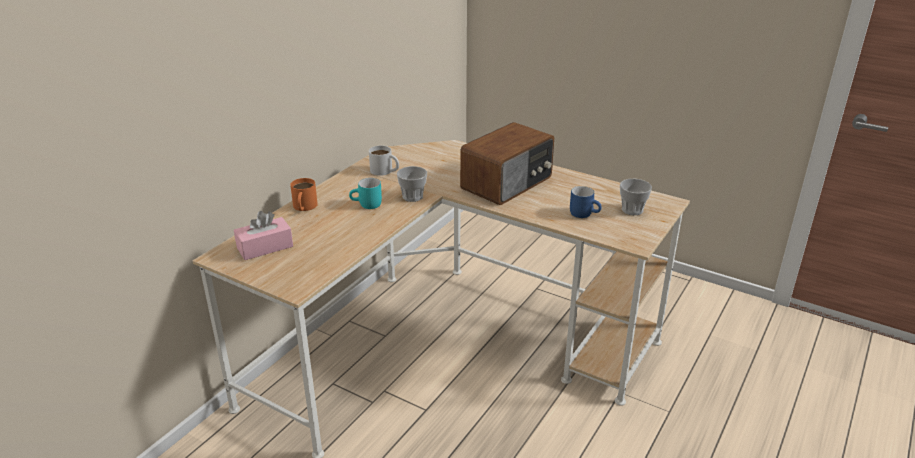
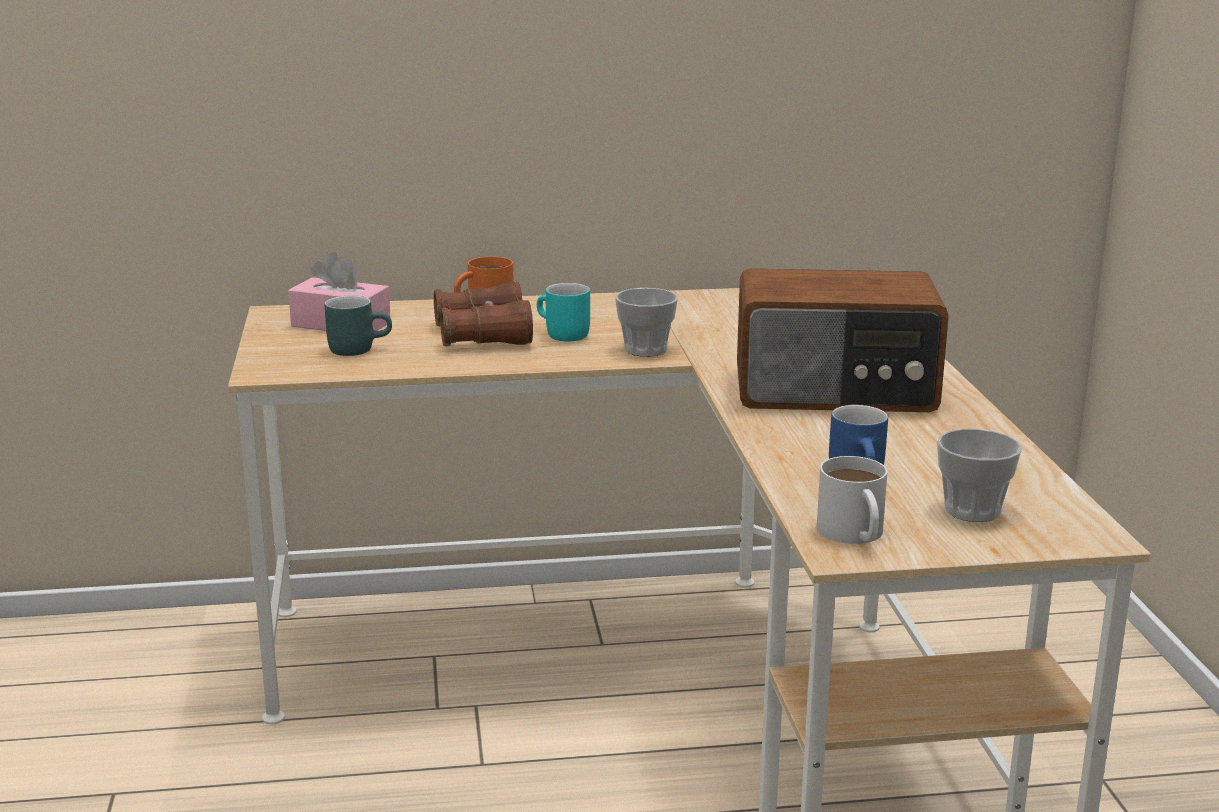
camera: 50 degrees right, 10 degrees down
white mug [369,146,399,176] -> white mug moved to [817,456,888,544]
none -> turquoise mug [324,296,392,356]
none -> brown binoculars [434,282,533,346]

